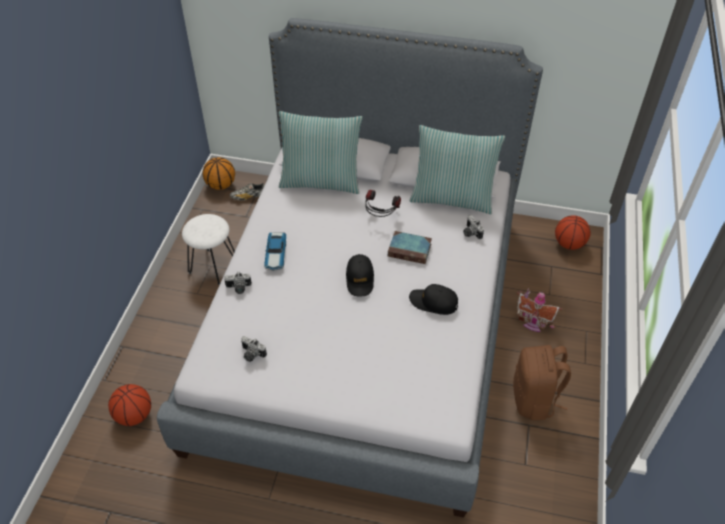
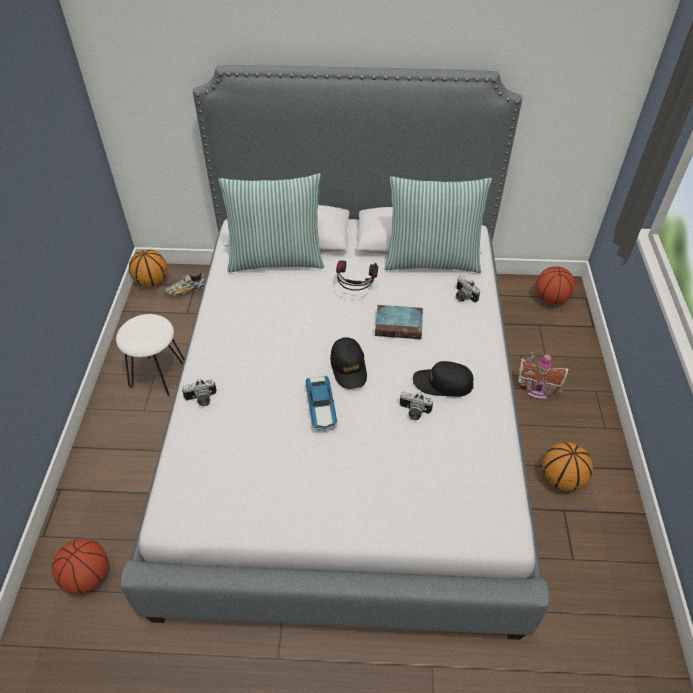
camera: 10 degrees left, 0 degrees up
camera [241,336,267,362] -> camera moved to [400,391,433,420]
toy car [264,232,286,271] -> toy car moved to [306,376,338,430]
brown backpack [513,345,571,420] -> basketball [542,442,593,491]

